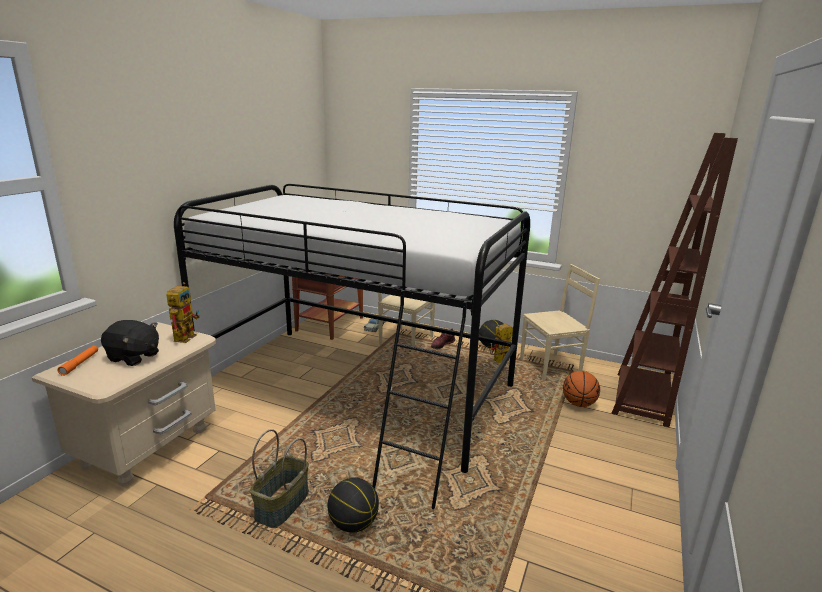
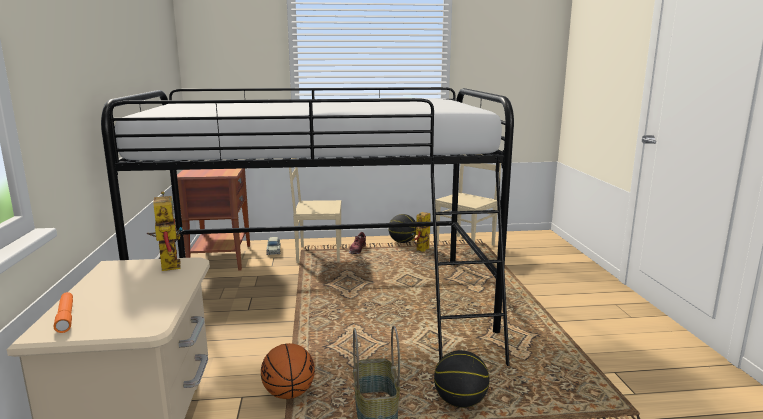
camera: 30 degrees left, 5 degrees down
black plush toy [101,320,159,366] -> none
basketball [563,371,600,407] -> basketball moved to [261,343,315,399]
brown bookcase [611,133,738,427] -> none

